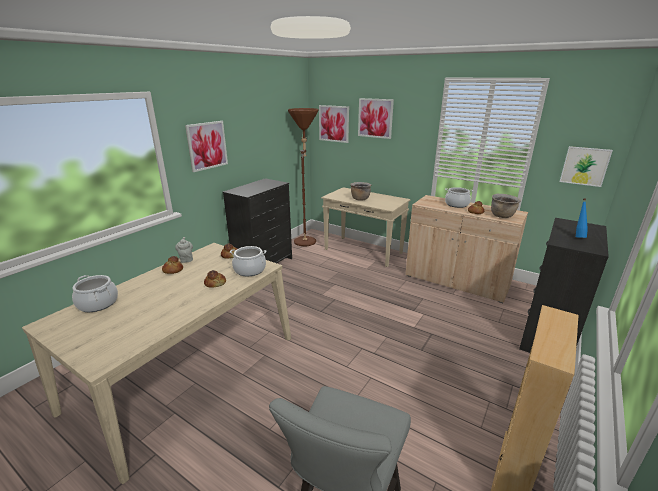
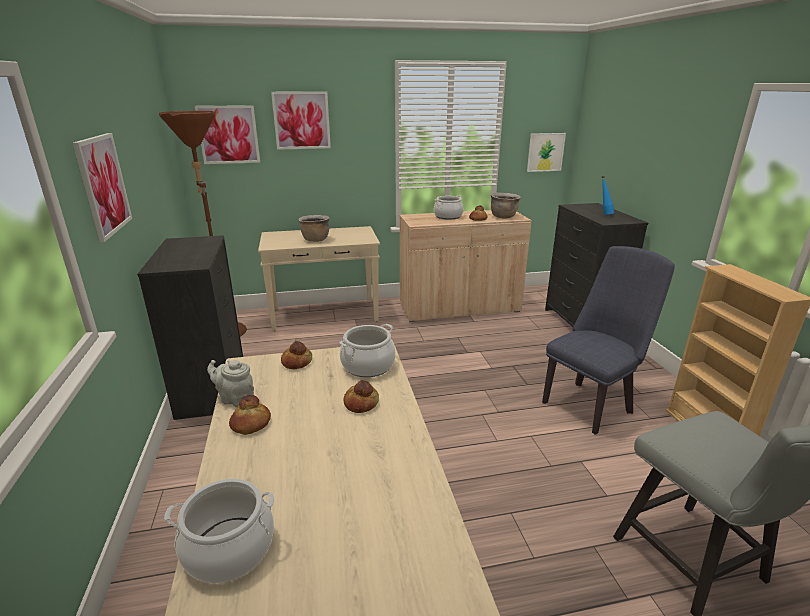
camera: 45 degrees left, 0 degrees up
none -> blue chair [542,246,675,435]

